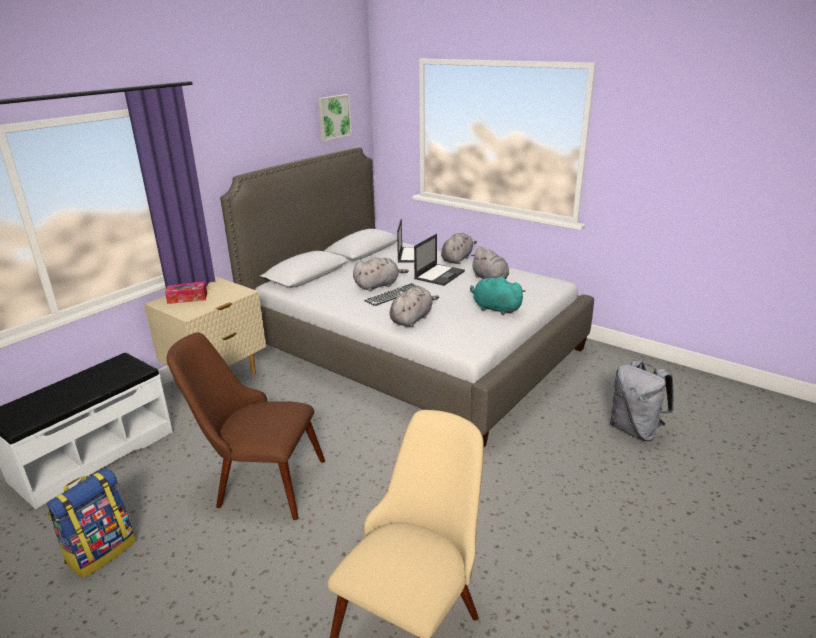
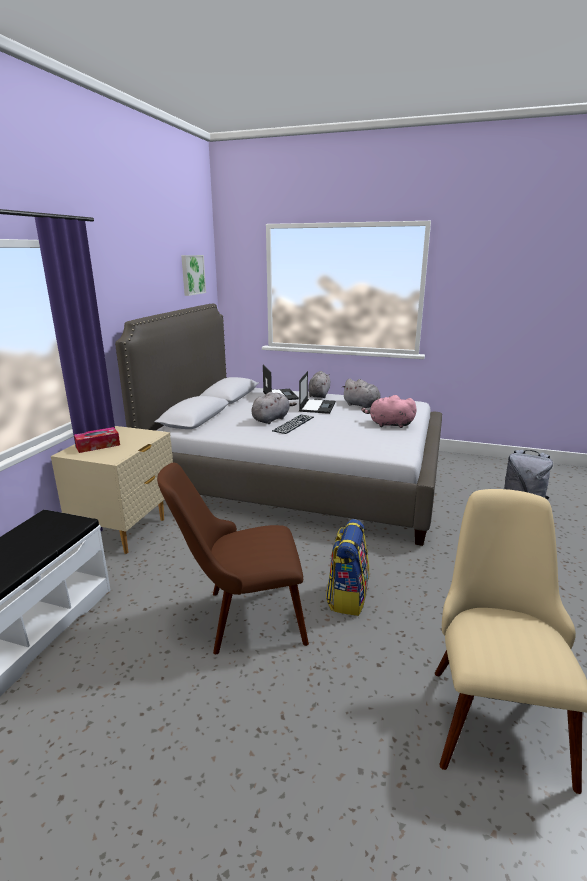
camera: 20 degrees left, 5 degrees down
backpack [47,468,136,578] -> backpack moved to [326,519,369,616]
grey plush toy [390,287,439,327] -> none
turquoise plush toy [470,277,525,315] -> pink plush toy [362,395,417,428]

